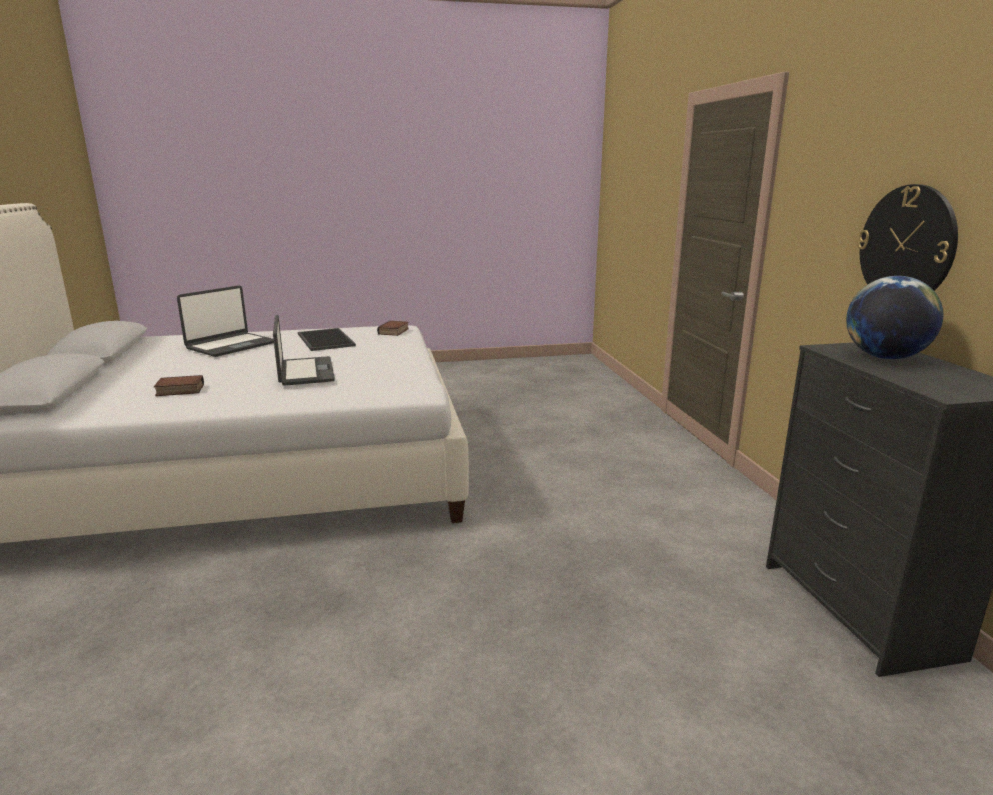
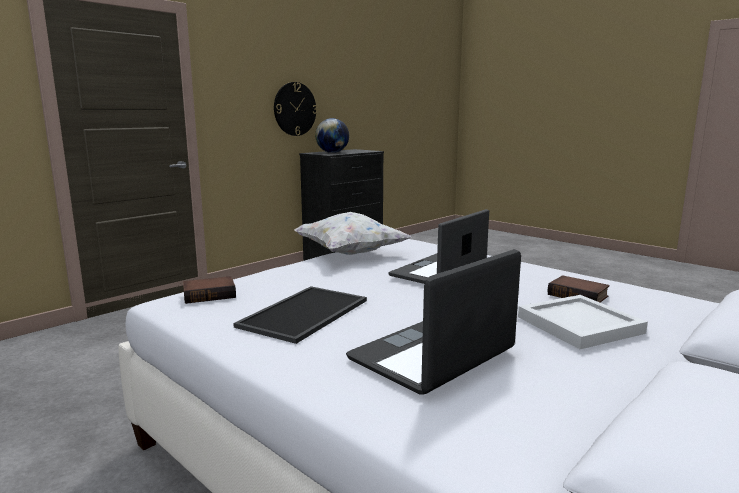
camera: 125 degrees left, 5 degrees down
laptop [177,285,274,357] -> laptop turned 45 degrees counterclockwise [346,249,521,395]
none -> white pillow [294,212,411,255]
none -> white tray [518,295,648,349]

